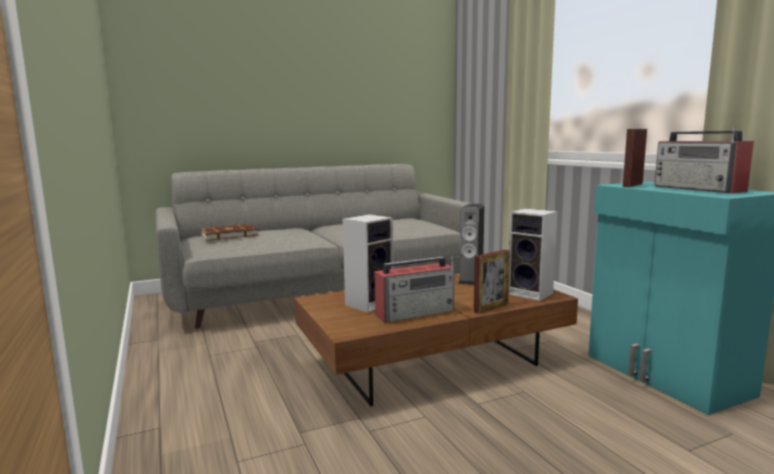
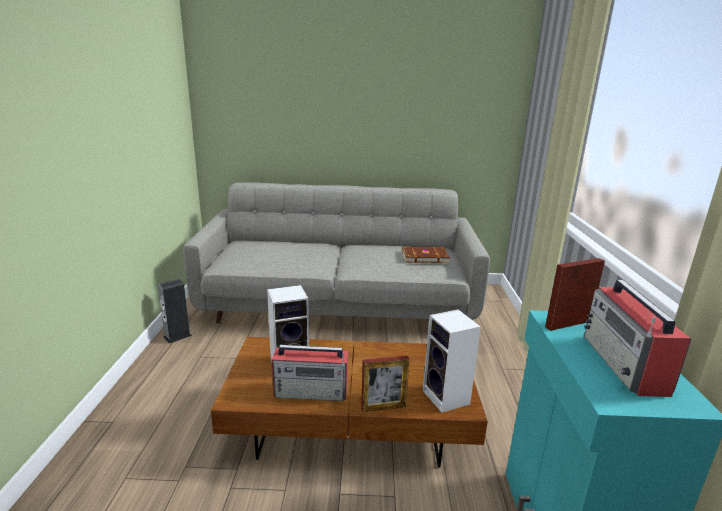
camera: 25 degrees right, 10 degrees up
brown book [200,224,258,241] -> brown book moved to [402,247,450,263]
speaker [458,204,485,285] -> speaker moved to [158,279,192,344]

